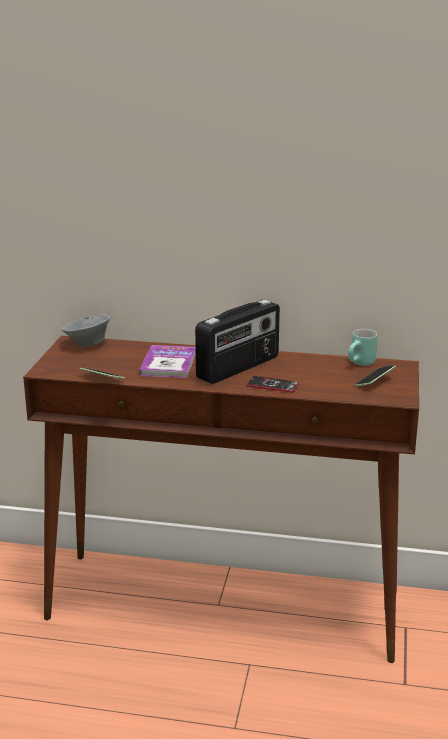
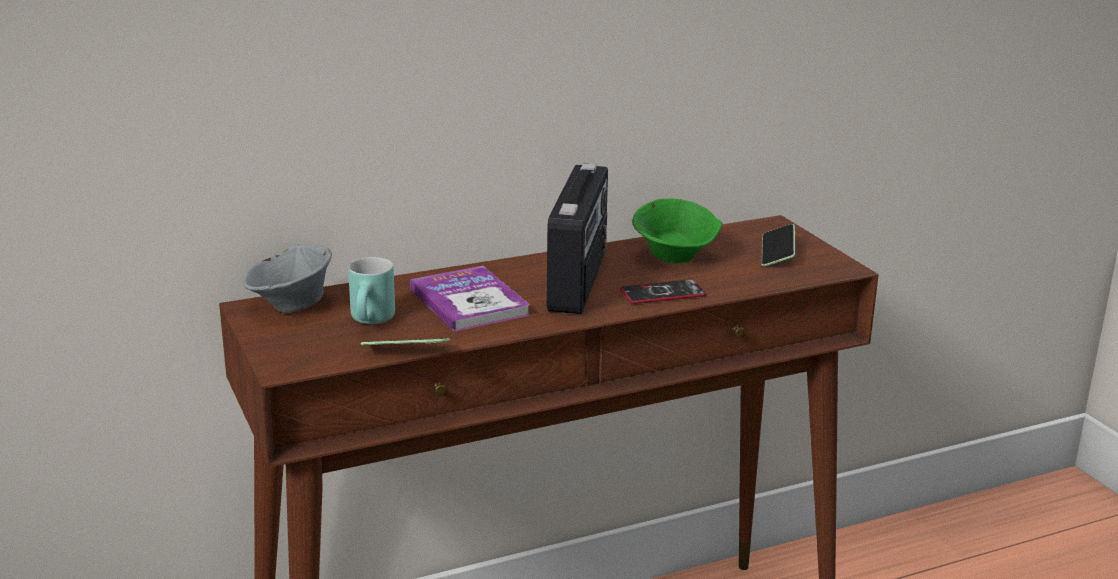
camera: 35 degrees left, 0 degrees up
turquoise mug [348,329,377,366] -> turquoise mug moved to [348,257,395,324]
none -> green bowl [632,199,722,263]

